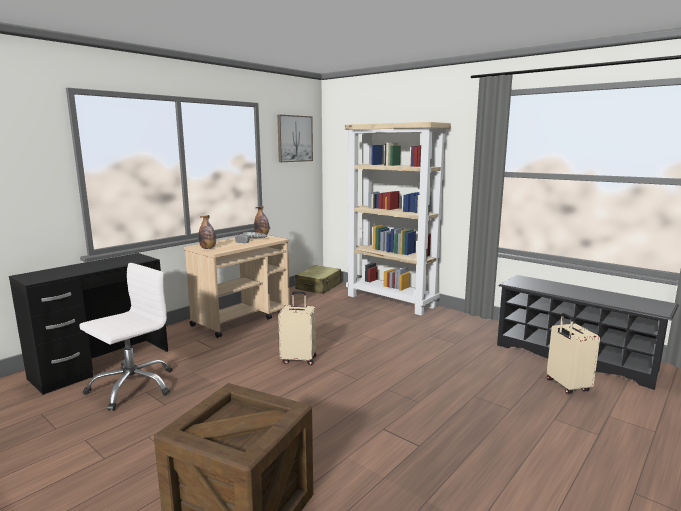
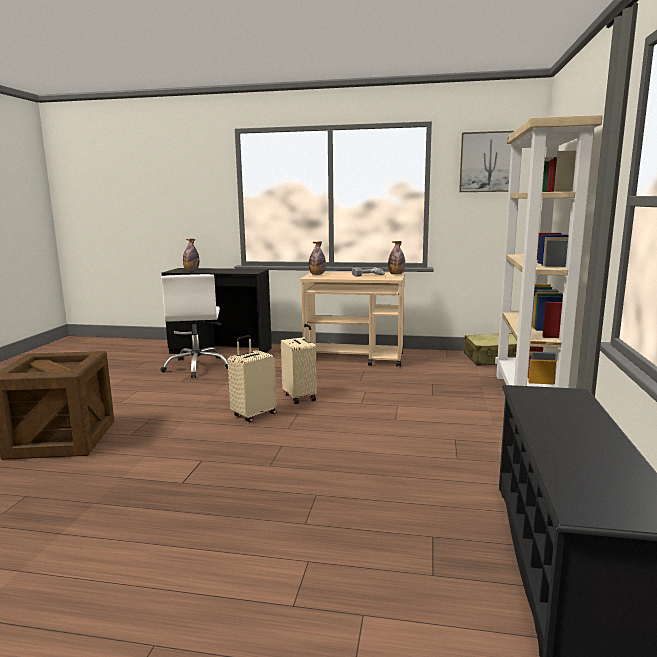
camera: 60 degrees right, 0 degrees up
white office chair [79,263,172,411] -> white office chair turned 75 degrees clockwise [160,274,228,378]
beige suitcase [547,313,600,394] -> beige suitcase moved to [228,335,277,423]
none -> bottle [183,239,199,270]

